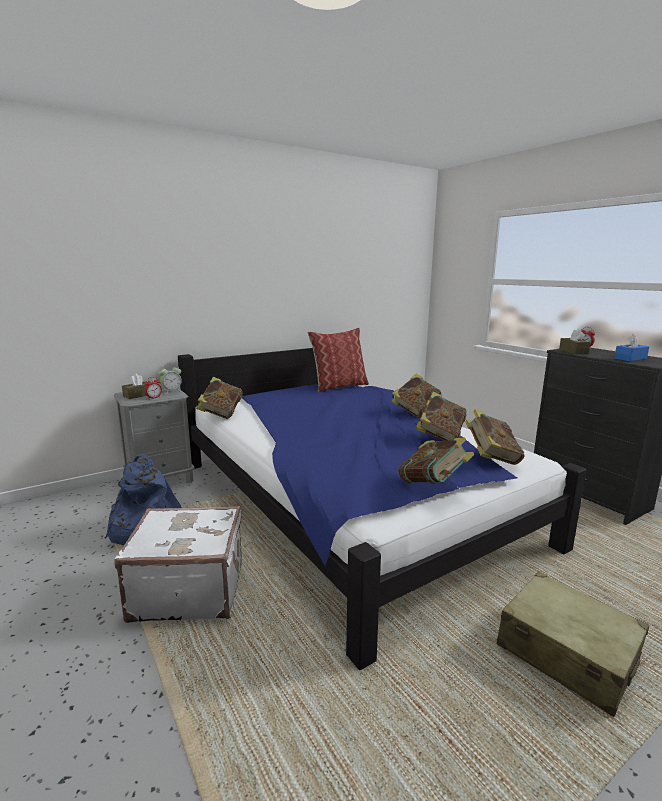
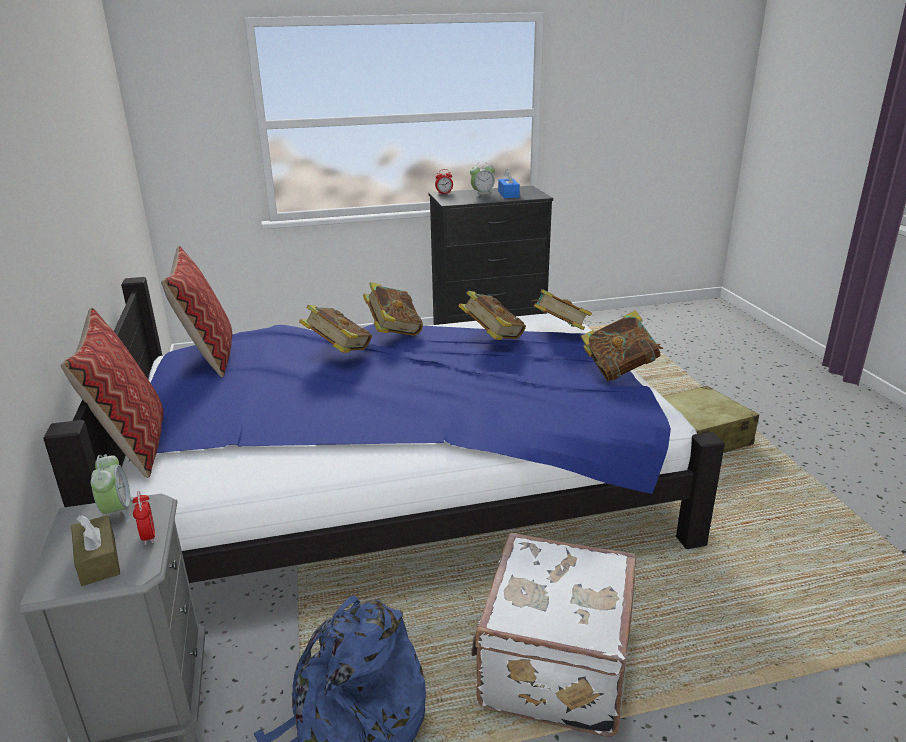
camera: 70 degrees left, 10 degrees up
book [196,377,243,419] -> book moved to [299,305,372,353]
brown tissue box [559,329,591,354] -> none
none -> pillow [61,307,164,478]
none -> alarm clock [470,161,495,197]

